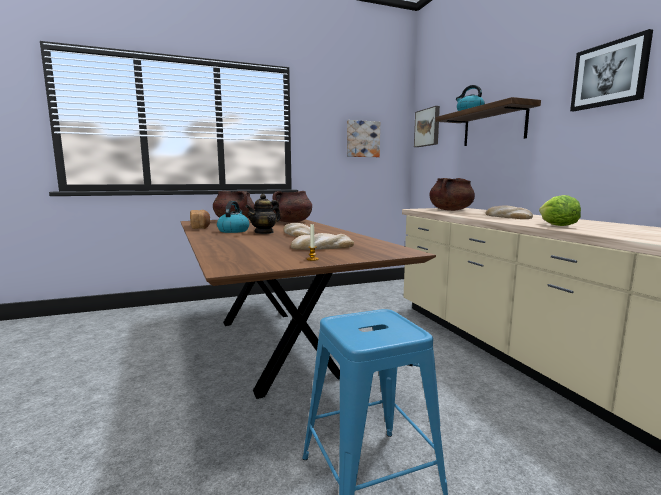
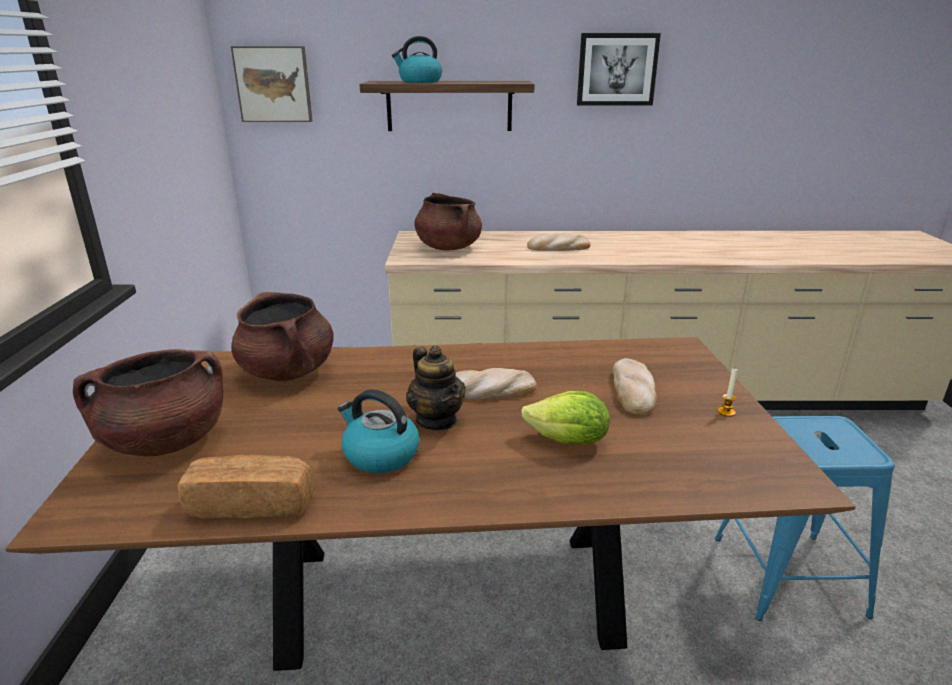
camera: 70 degrees left, 15 degrees up
picture [347,120,380,157] -> none
lettuce [539,195,581,226] -> lettuce moved to [521,391,610,445]

